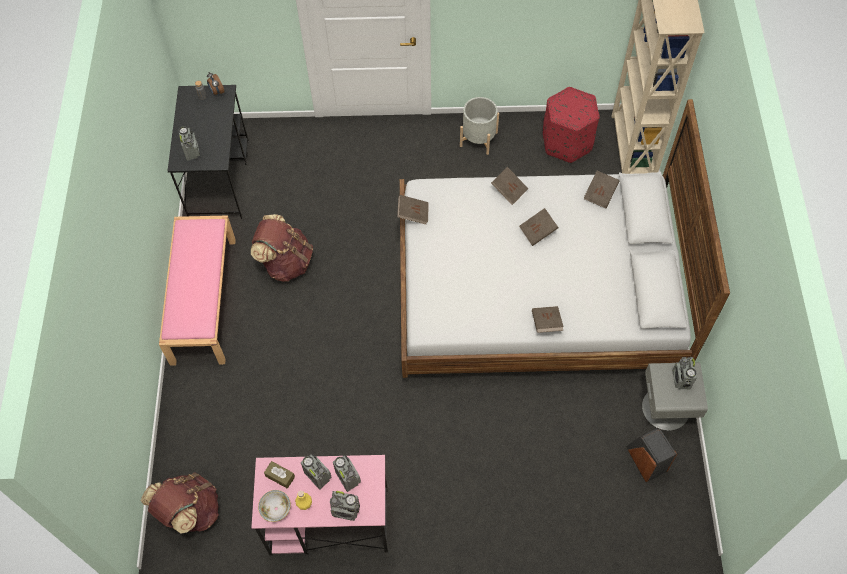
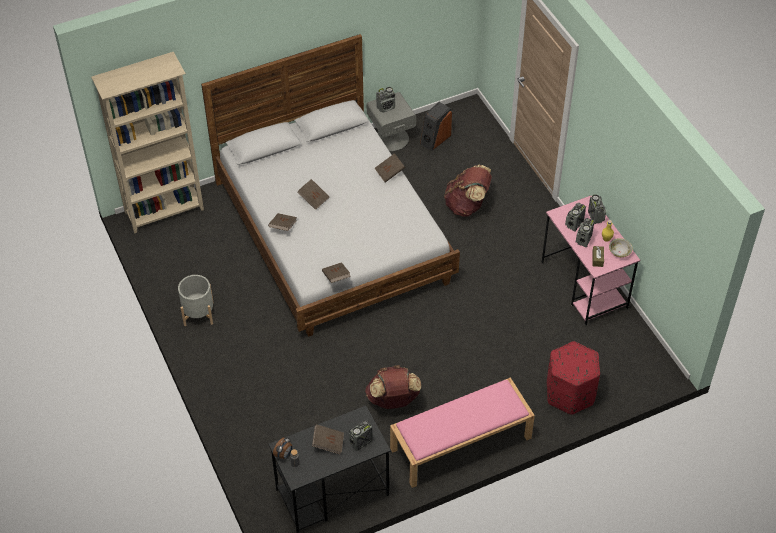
camera: 115 degrees left, 10 degrees down
brown backpack [141,473,219,534] -> brown backpack moved to [444,165,492,217]
red ottoman [543,87,600,163] -> red ottoman moved to [547,341,600,415]
brown book [584,171,620,208] -> brown book moved to [312,424,344,454]

